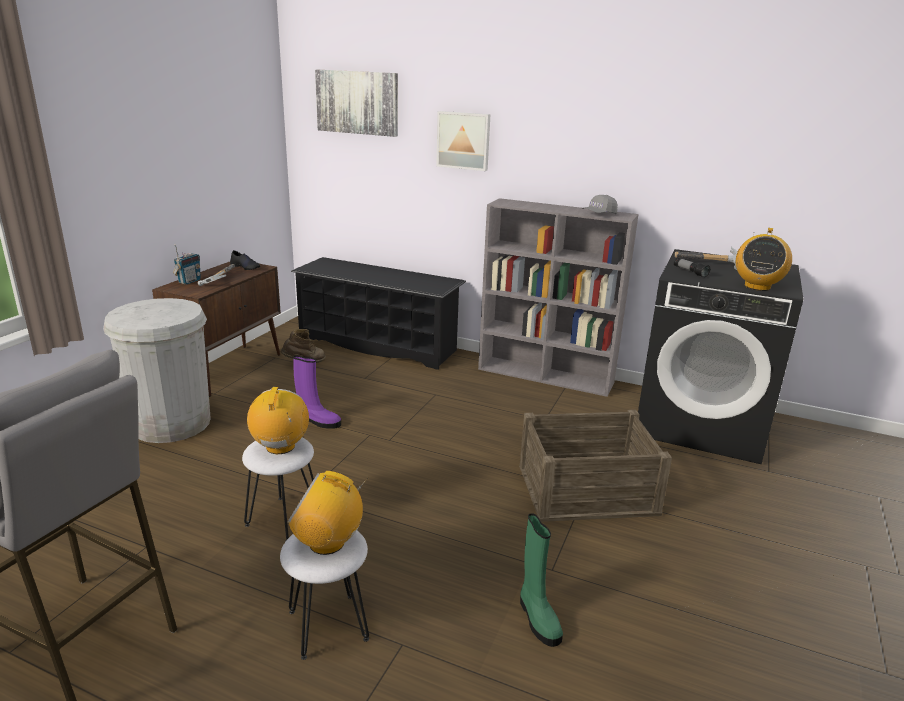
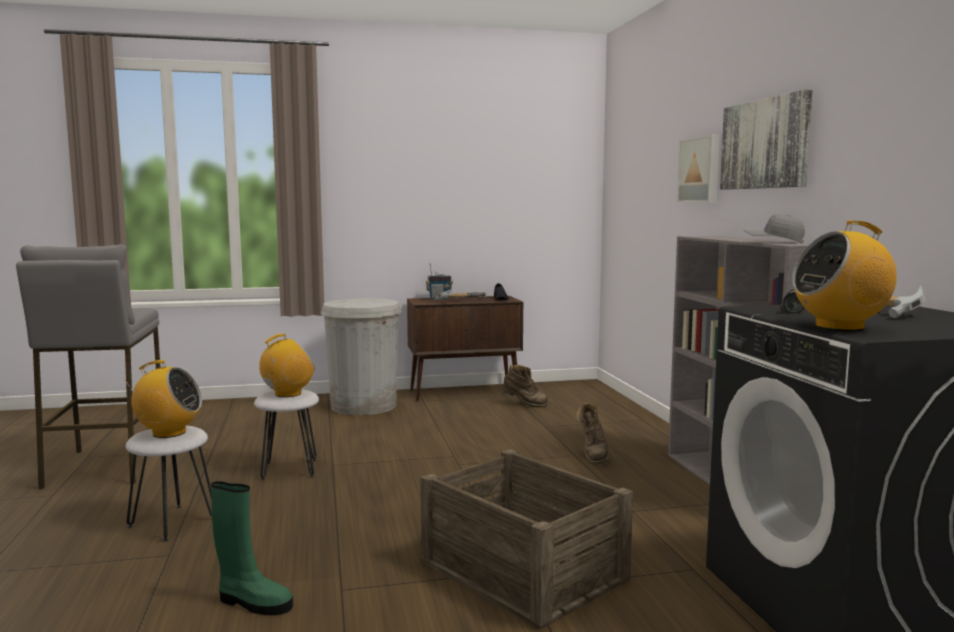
camera: 55 degrees right, 15 degrees down
radio [288,471,369,555] -> radio turned 120 degrees clockwise [123,360,202,438]
black shoe rack [291,257,466,370] -> none
purple boot [293,355,341,429] -> none
picture [315,70,398,137] -> picture moved to [720,89,813,190]
green boot [520,513,563,647] -> green boot turned 105 degrees counterclockwise [211,481,293,615]
none -> brown boot [576,402,610,465]

